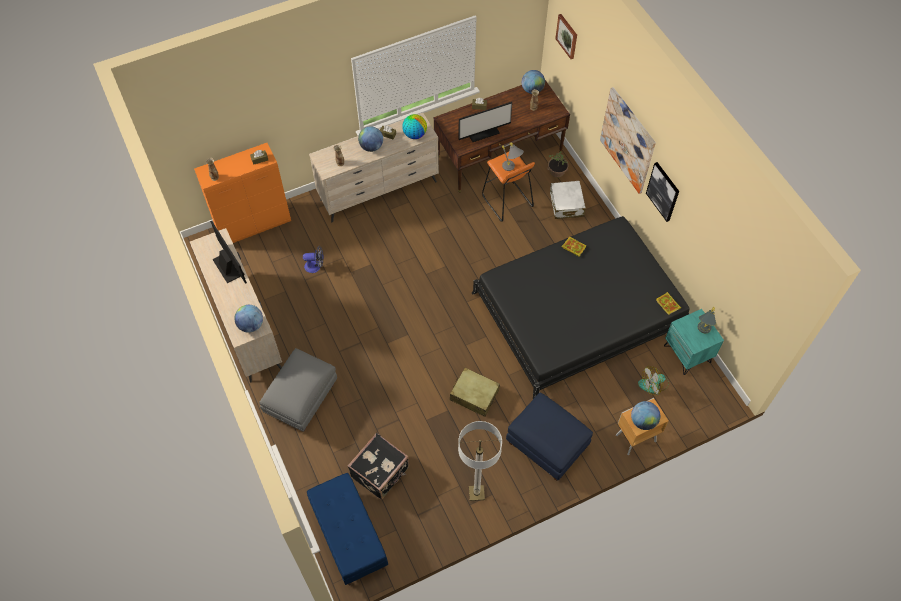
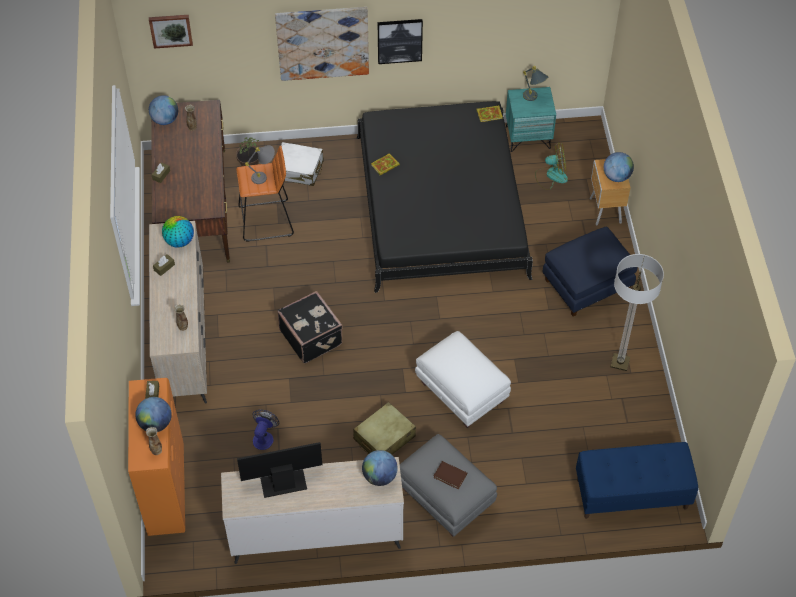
camera: 70 degrees left, 5 degrees down
black suitcase [348,433,409,500] -> black suitcase moved to [277,291,343,363]
globe [358,126,383,152] -> globe moved to [135,397,172,432]
beige suitcase [450,368,500,417] -> beige suitcase moved to [353,402,416,455]
monitor [459,102,512,142] -> none
fan [638,366,669,395] -> fan turned 90 degrees counterclockwise [535,143,568,190]
none -> white ottoman [415,331,511,428]
none -> brown book [433,461,467,490]

